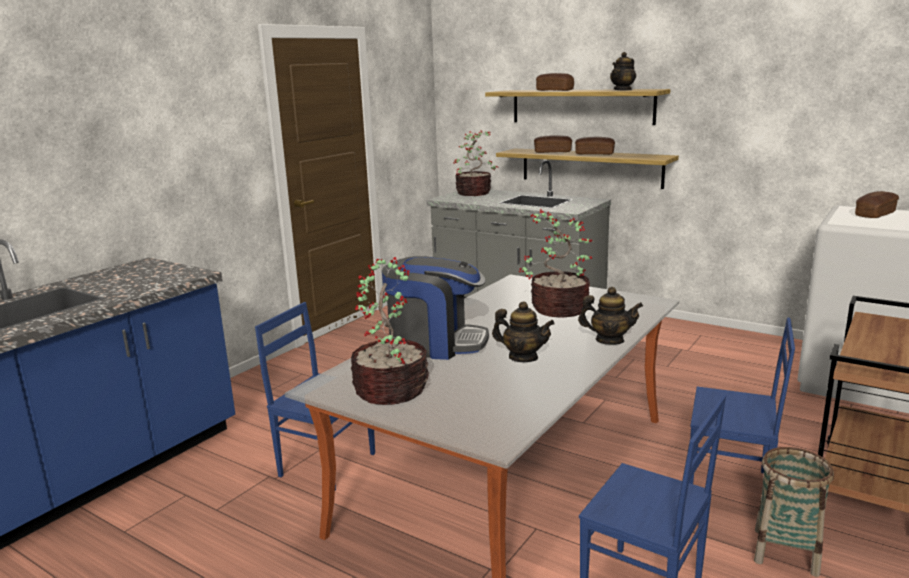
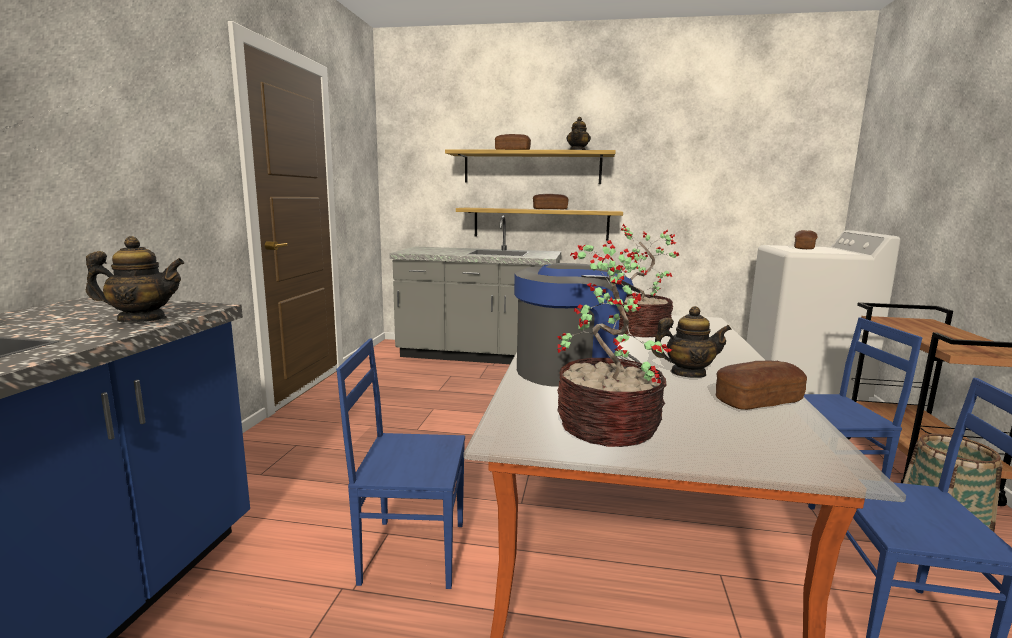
camera: 25 degrees left, 5 degrees down
potted plant [454,131,498,196] -> none
bread [534,135,572,153] -> bread moved to [716,361,807,410]
teapot [578,287,643,345] -> teapot moved to [86,236,184,322]

